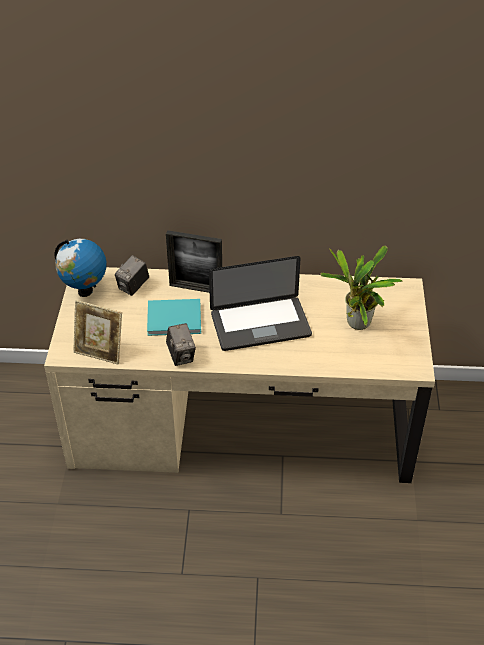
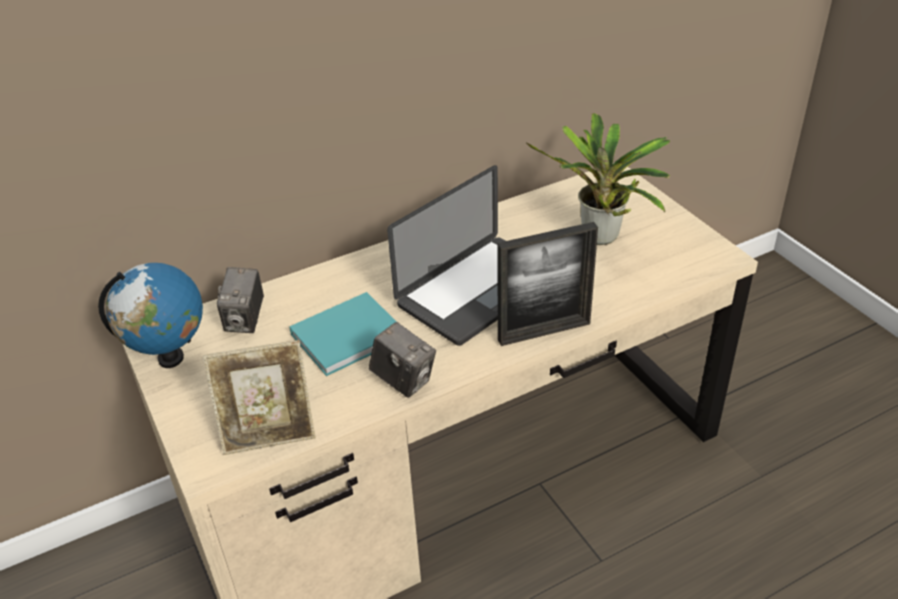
camera: 30 degrees left, 5 degrees down
picture frame [166,230,222,293] -> picture frame moved to [497,222,598,346]

